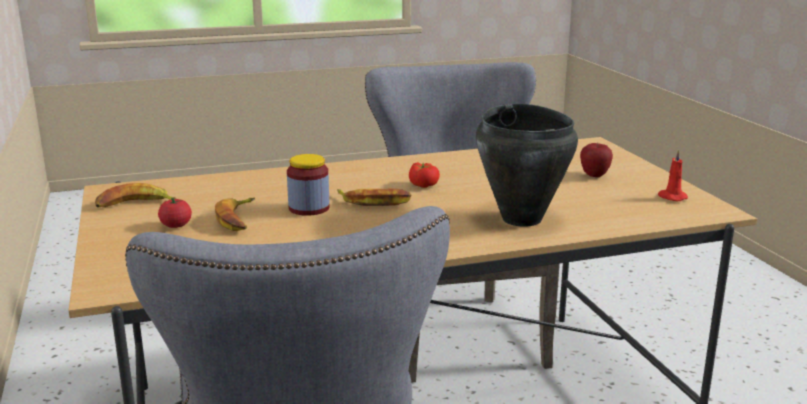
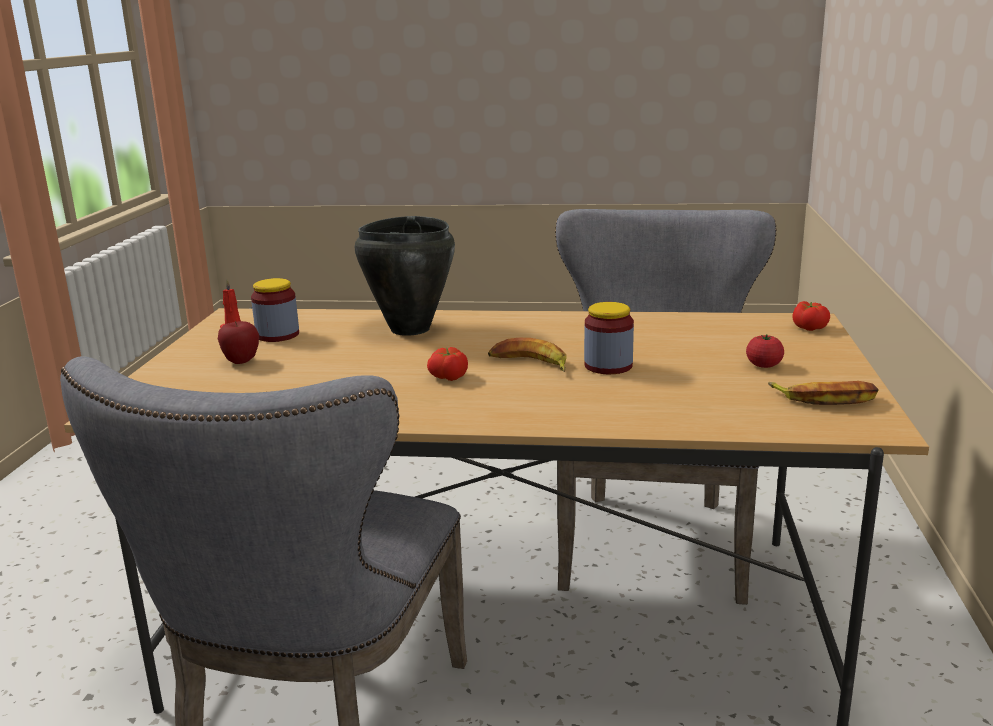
camera: 155 degrees left, 0 degrees up
banana [215,198,255,231] -> none
none -> jar [251,278,299,342]
none -> tomato [793,301,830,331]

